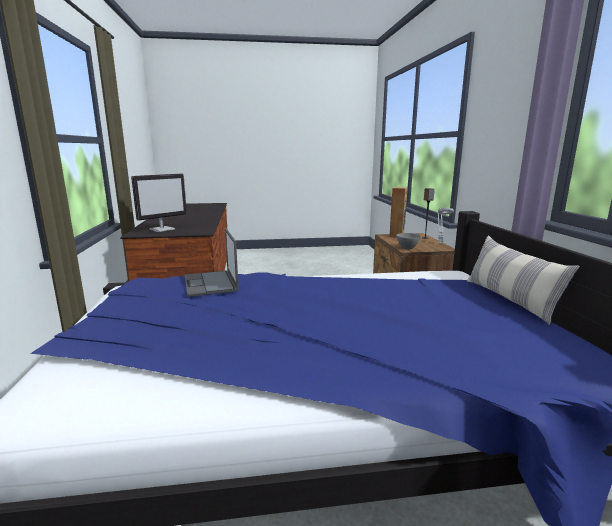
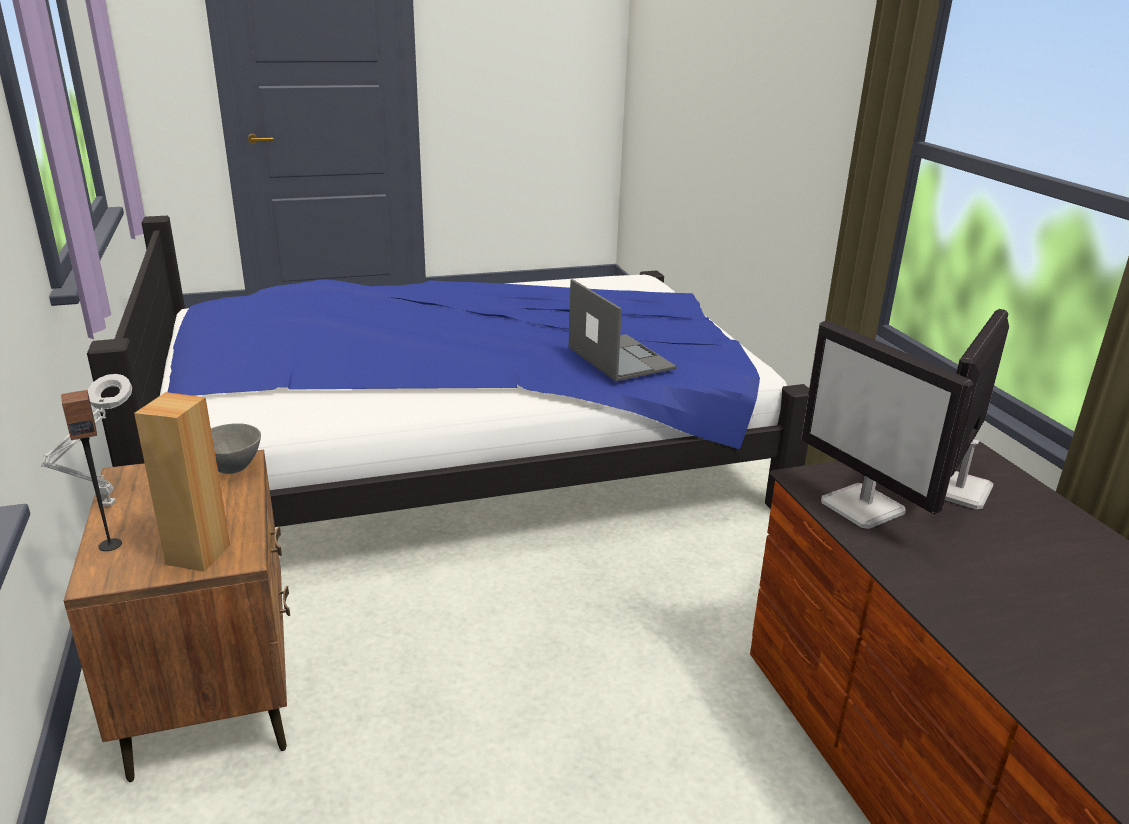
camera: 170 degrees right, 10 degrees up
pillow [467,235,580,325] -> none
none -> monitor [801,320,974,529]

